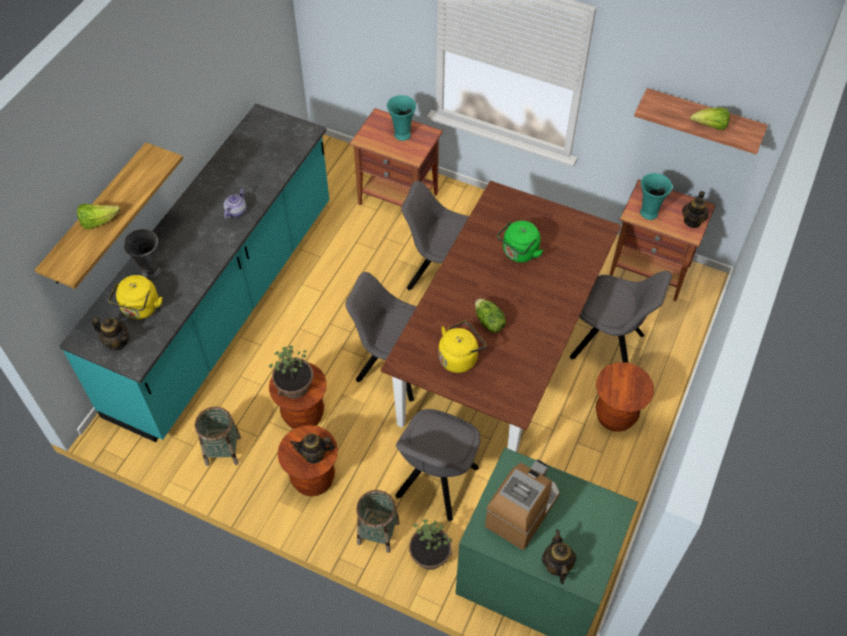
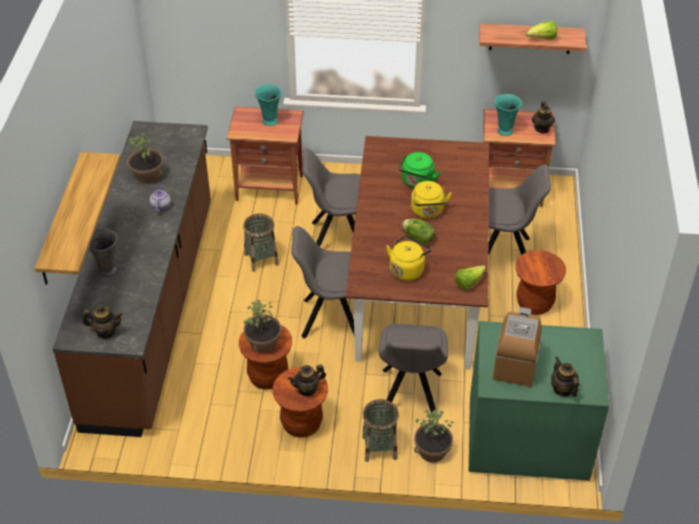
camera: 20 degrees left, 10 degrees down
turquoise counter [60,104,329,442] -> brown counter [52,121,211,437]
lettuce [77,204,120,229] -> lettuce moved to [455,265,486,290]
yellow kettle [108,275,162,319] -> yellow kettle moved to [411,181,452,218]
basket [195,407,241,466] -> basket moved to [243,214,279,272]
none -> potted plant [127,134,164,184]

